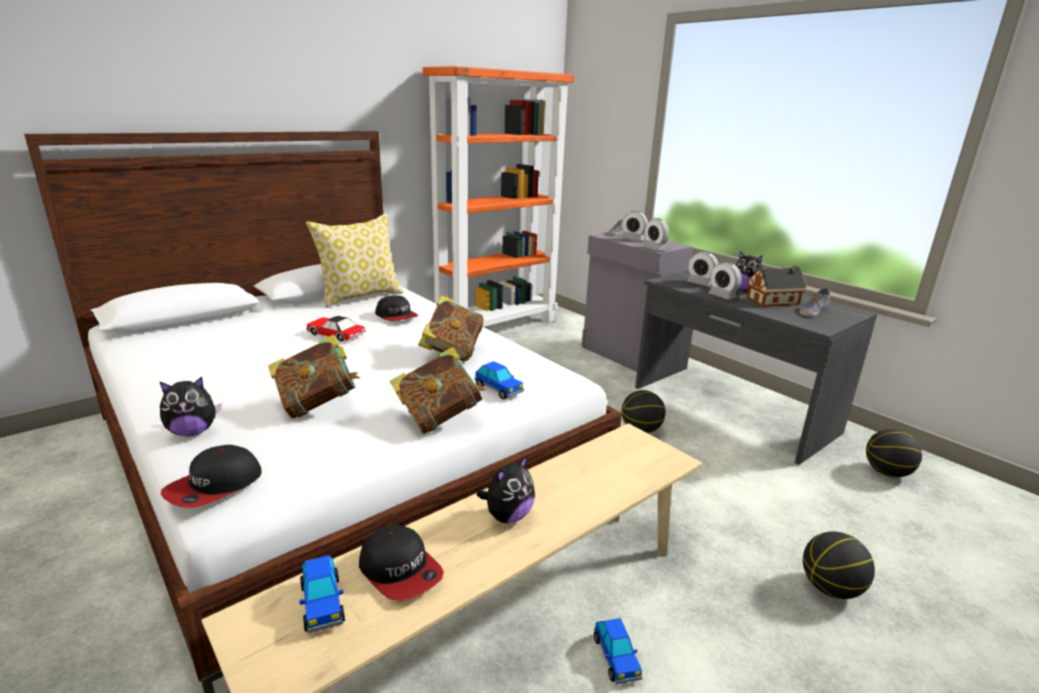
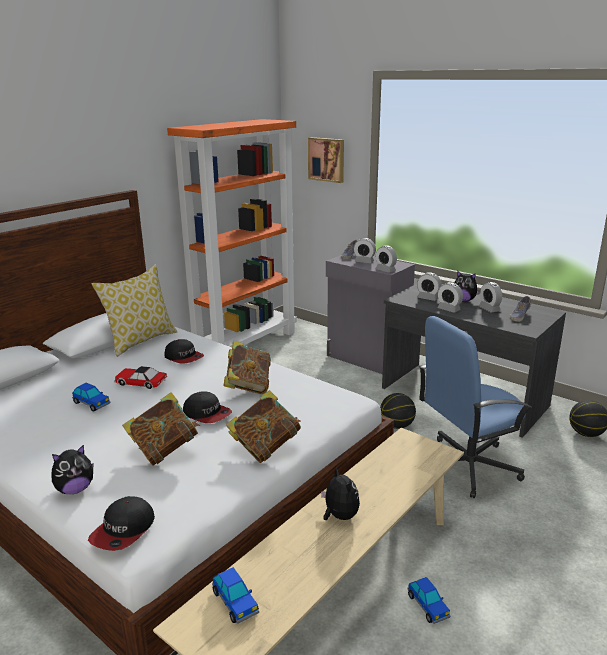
camera: 10 degrees left, 0 degrees up
cap [359,524,444,601] -> cap moved to [183,392,232,423]
toy car [475,361,524,399] -> toy car moved to [72,383,111,411]
plush toy [477,455,535,523] -> plush toy turned 60 degrees counterclockwise [321,467,360,520]
toy house [747,265,807,306] -> alarm clock [479,282,502,313]
basketball [803,531,875,599] -> none
none -> picture [308,137,344,183]
none -> blue office chair [419,316,532,498]

